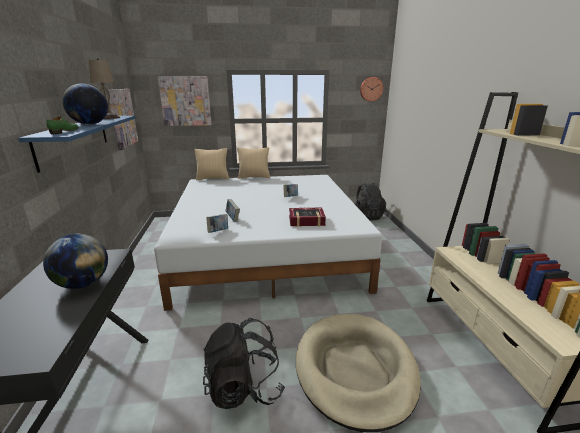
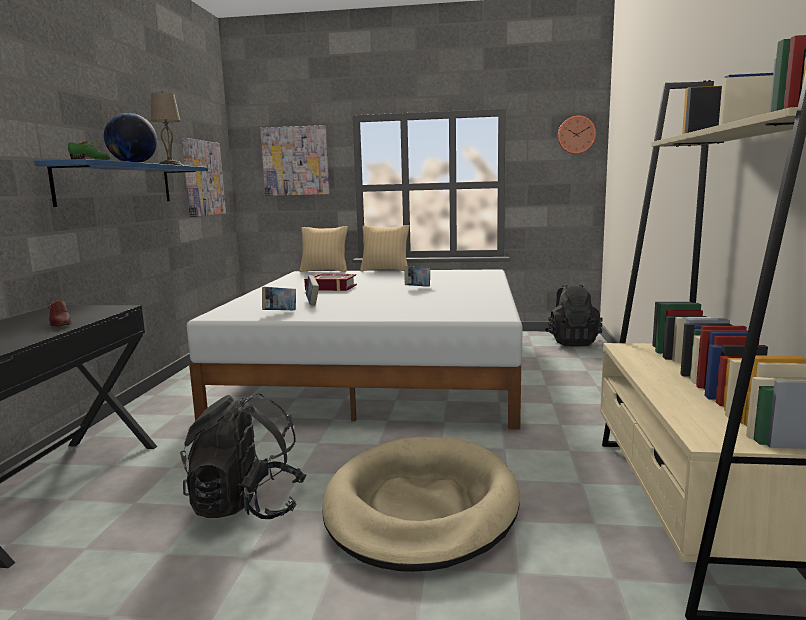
camera: 15 degrees right, 10 degrees down
globe [43,234,108,289] -> brown shoe [48,300,72,327]
book [289,207,326,227] -> book moved to [304,273,357,291]

